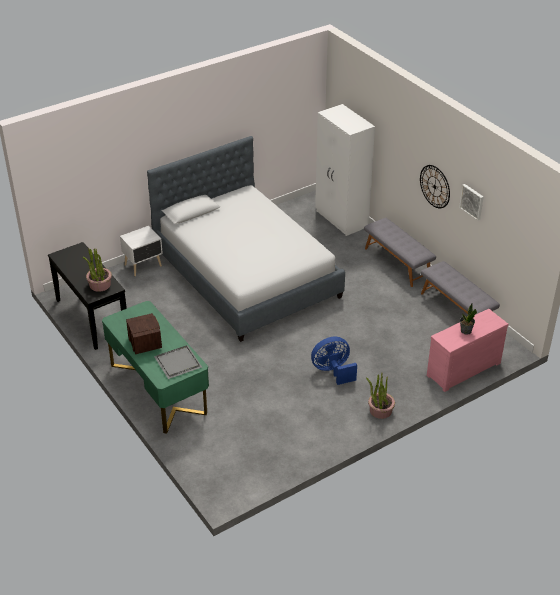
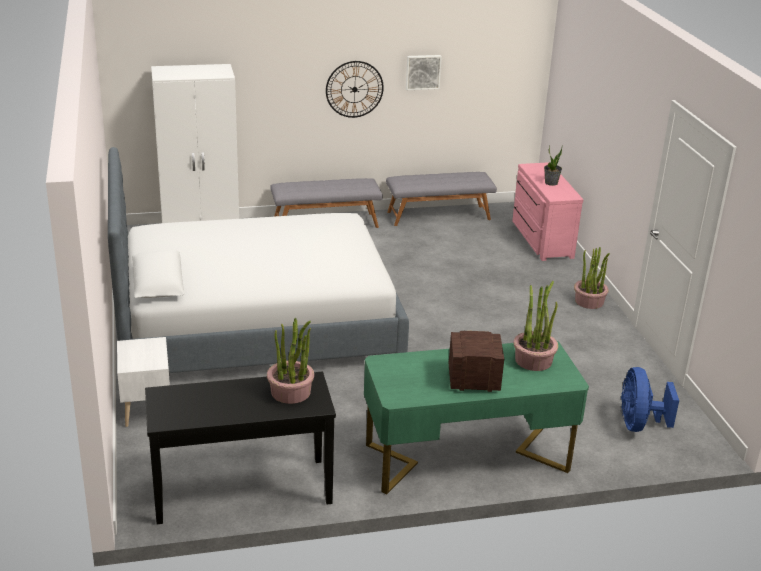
camera: 70 degrees left, 10 degrees down
grey tray [154,345,202,379] -> potted plant [514,281,558,371]
blue fan [311,337,357,385] -> blue fan moved to [621,367,679,432]

